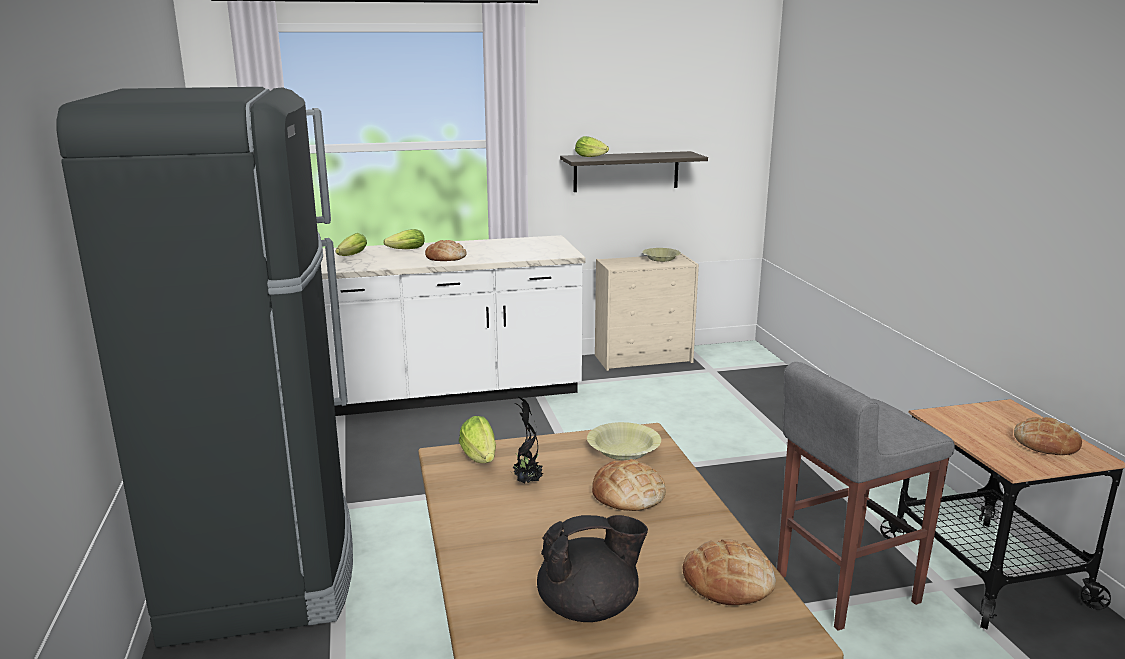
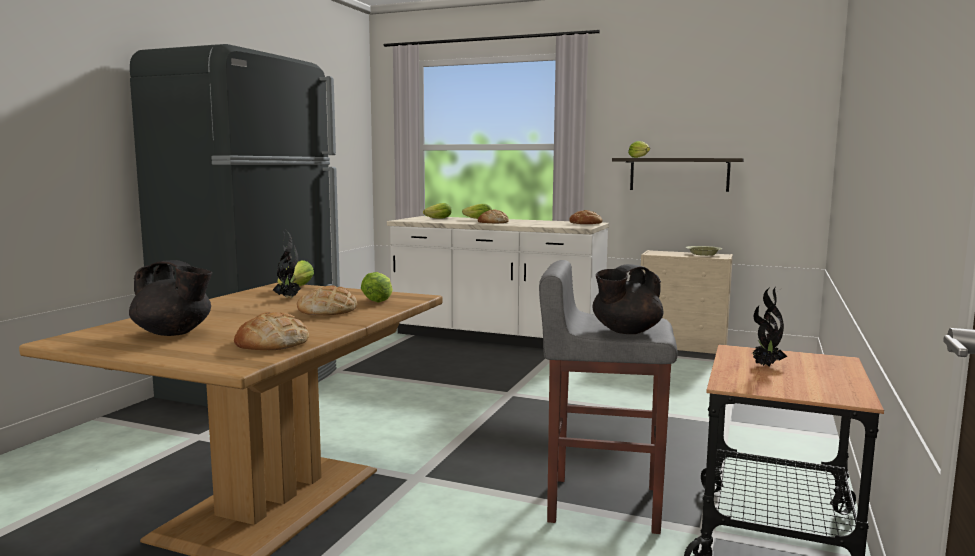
camera: 35 degrees right, 10 degrees down
yellow bowl [587,422,661,460] -> lettuce [361,272,393,303]
bread [1014,417,1082,455] -> bread moved to [569,210,602,224]
none -> black teapot [593,264,663,334]
none -> potted plant [752,287,787,367]

